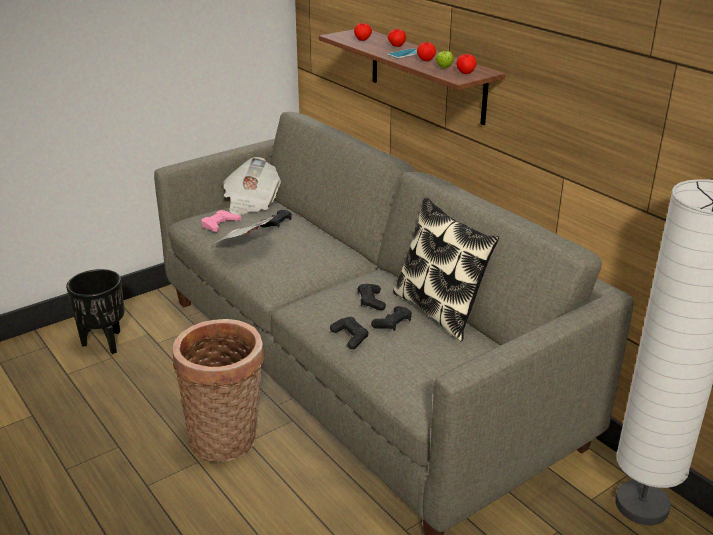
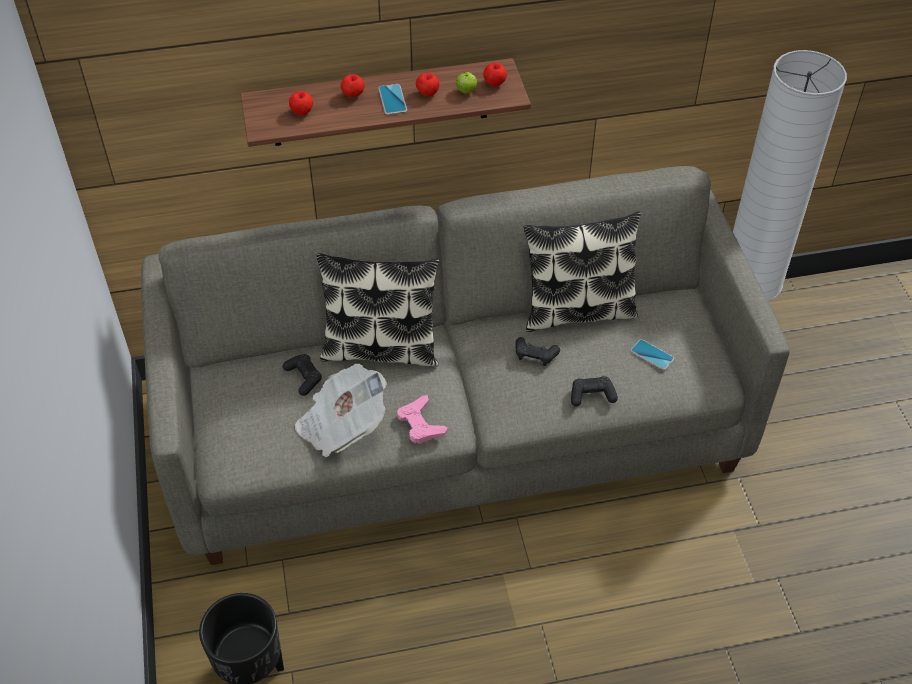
camera: 65 degrees left, 20 degrees up
basket [172,319,264,462] -> none
pink game controller [201,210,241,231] -> pink game controller moved to [397,395,448,444]
newspaper [223,157,281,215] -> none
black game controller [371,306,412,331] -> none
none -> pillow [317,254,439,366]
none -> phone [630,339,674,370]

